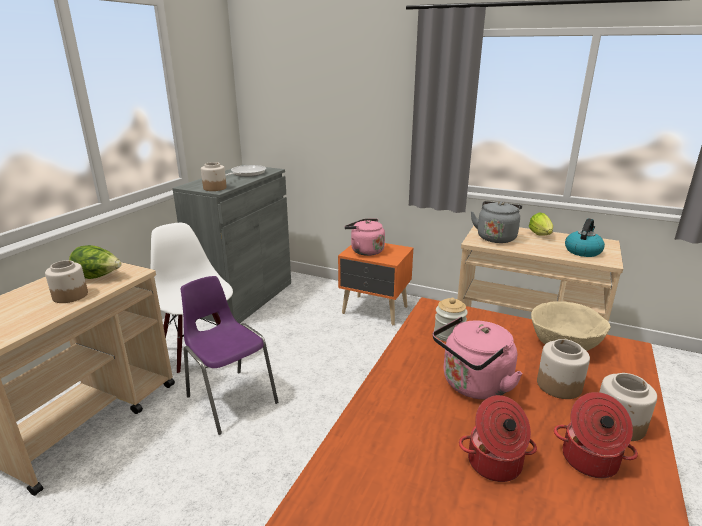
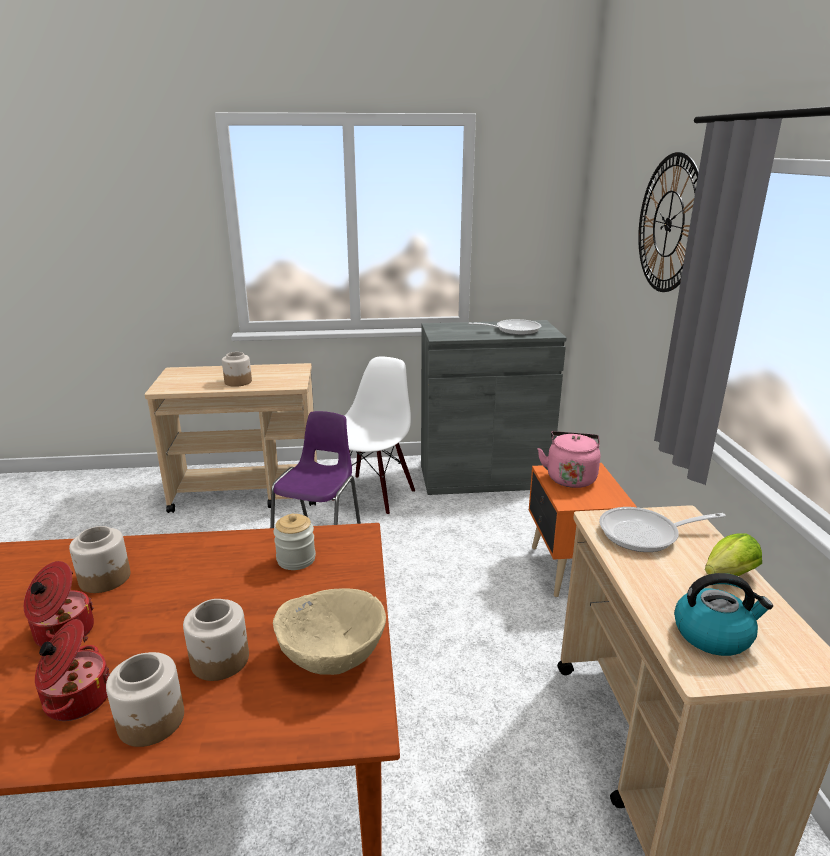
camera: 60 degrees right, 0 degrees up
lettuce [69,245,122,279] -> none
jar [201,162,227,191] -> jar moved to [69,526,130,593]
pink kettle [433,317,523,400] -> none
grey kettle [471,201,522,243] -> frying pan [599,507,726,552]
none -> wall clock [638,152,699,292]

